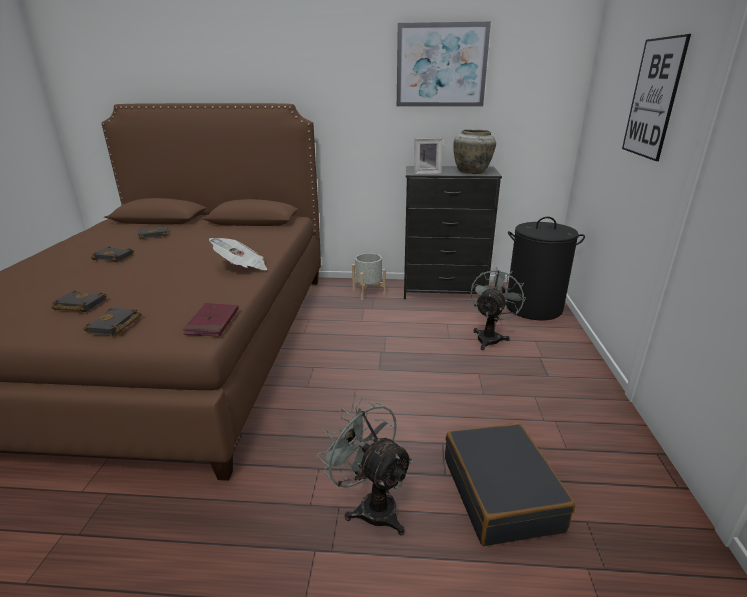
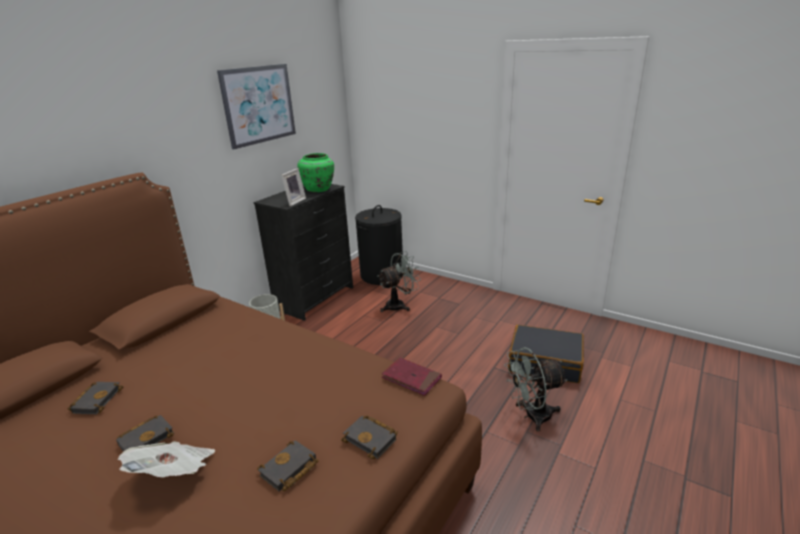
camera: 60 degrees left, 0 degrees up
newspaper [209,238,267,270] -> newspaper moved to [118,441,215,477]
beige vase [453,130,496,174] -> green vase [297,153,334,192]
grey fan [471,267,526,350] -> grey fan turned 90 degrees clockwise [377,251,421,312]
picture [622,34,691,161] -> none

